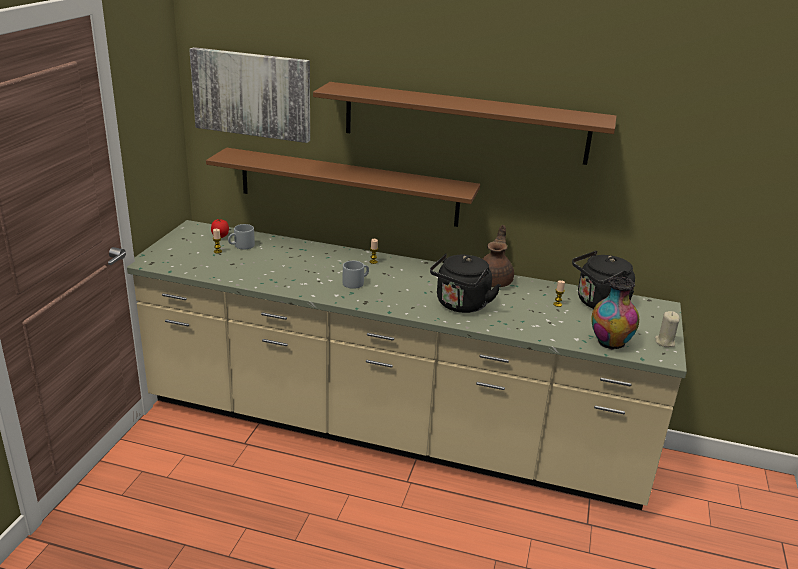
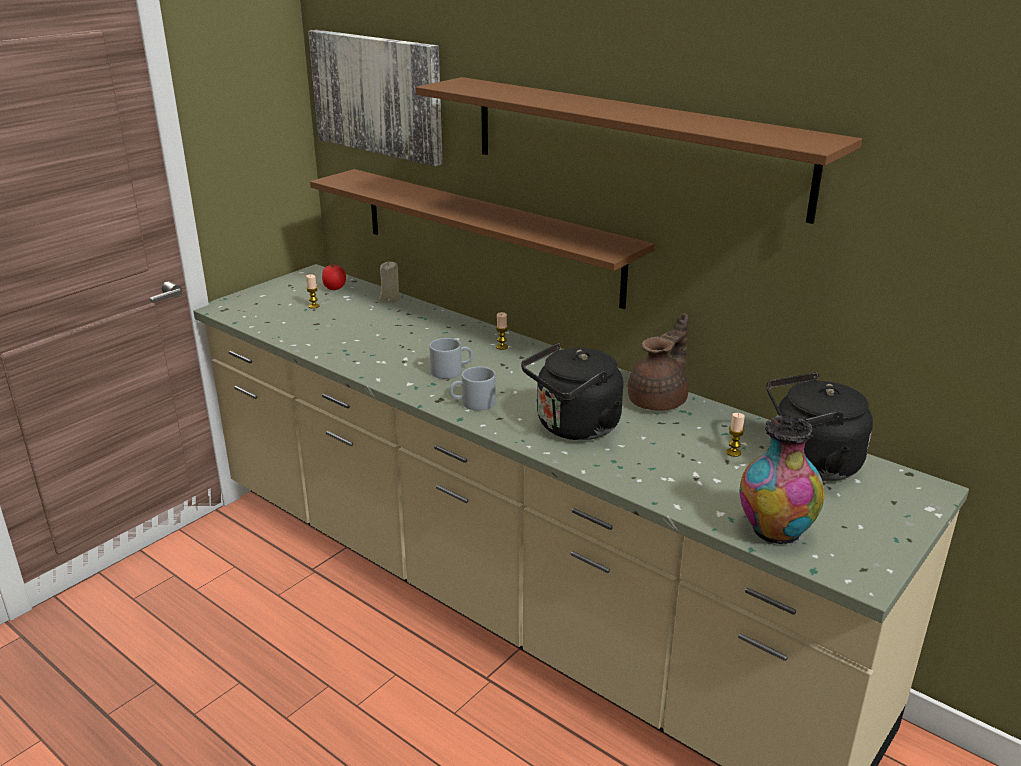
camera: 25 degrees right, 0 degrees up
grey mug [228,224,255,249] -> grey mug moved to [449,367,496,411]
beige candle [655,311,680,347] -> beige candle moved to [379,262,402,303]

